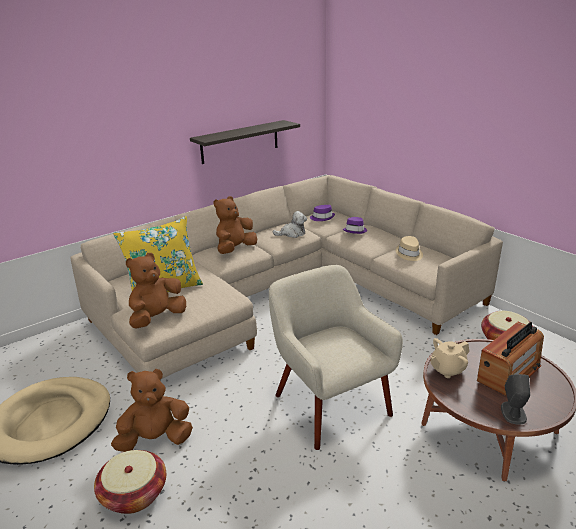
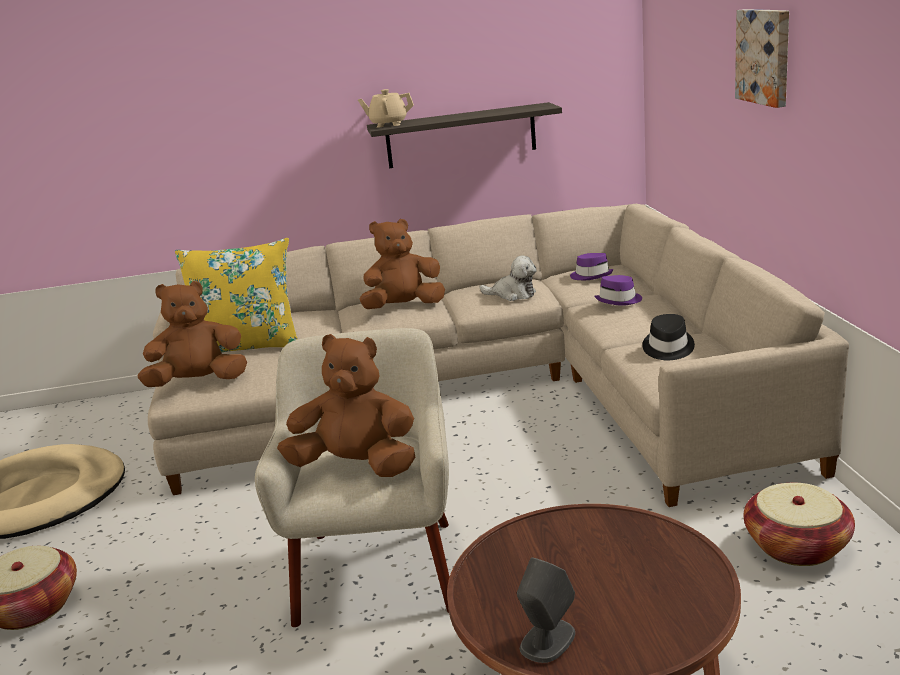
camera: 30 degrees right, 5 degrees down
brown plush toy [111,369,193,452] -> brown plush toy moved to [277,334,415,477]
beige hat [395,236,423,261] -> black hat [642,314,695,360]
beige teapot [430,338,469,378] -> beige teapot moved to [358,89,414,128]
radio [477,322,544,396] -> none
none -> picture [735,9,789,108]

